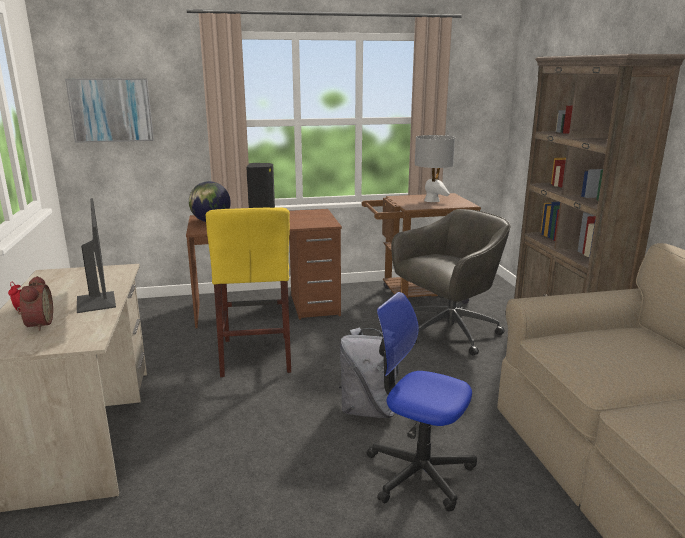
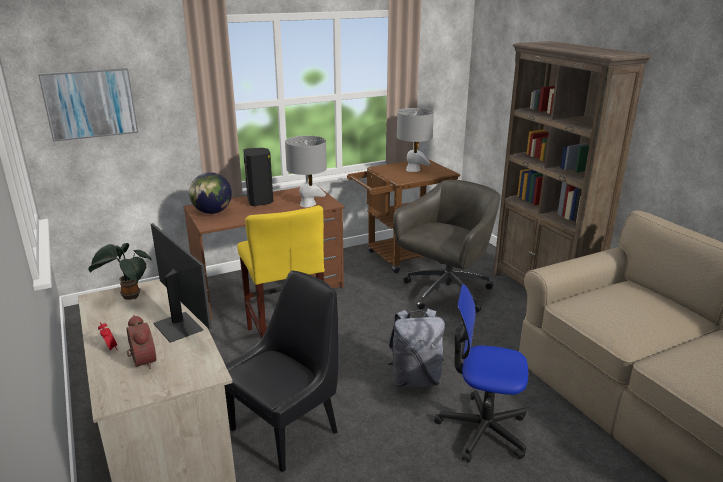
camera: 15 degrees left, 5 degrees up
none -> potted plant [88,243,152,300]
none -> black chair [224,271,338,472]
none -> grey table lamp [285,136,327,207]

